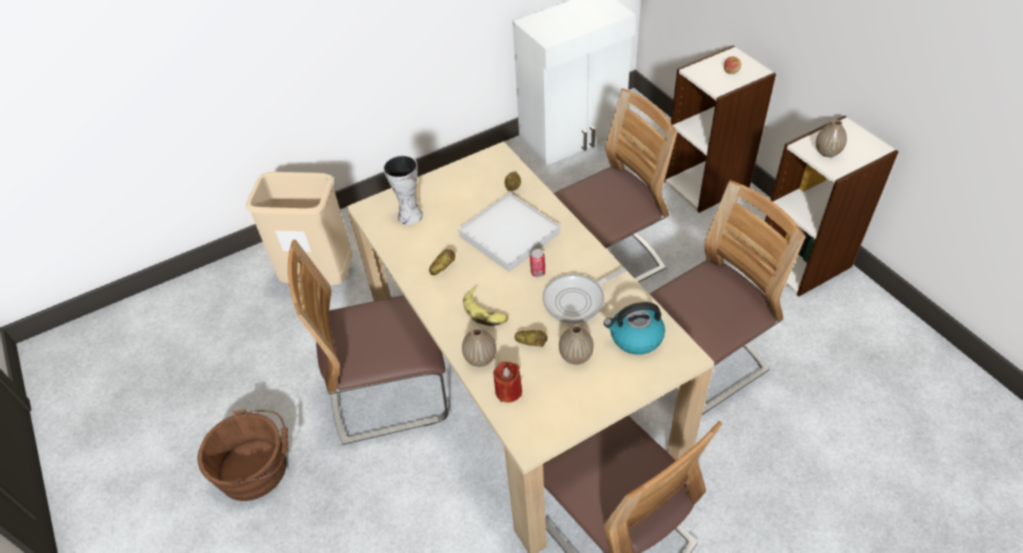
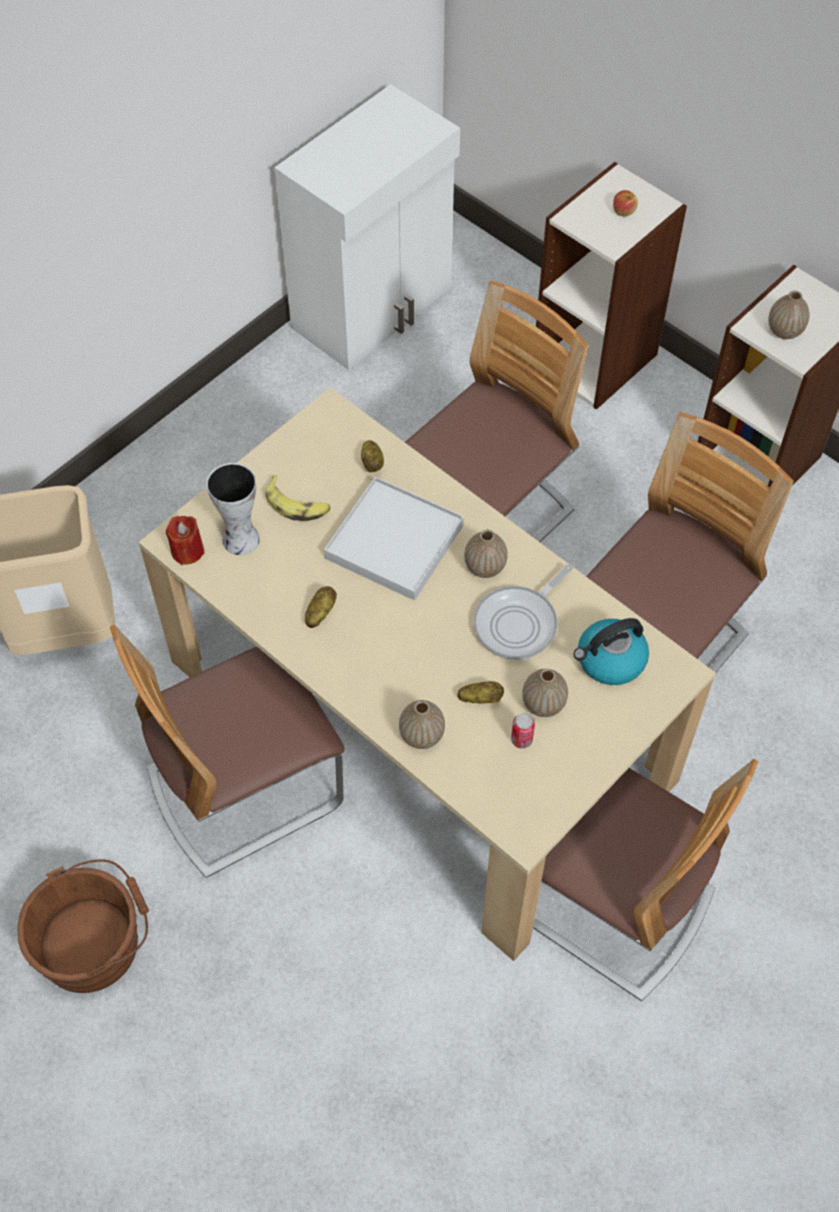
camera: 20 degrees left, 10 degrees up
banana [463,287,508,326] -> banana moved to [265,475,331,521]
red candle [493,361,522,402] -> red candle moved to [166,516,205,565]
can [530,249,545,277] -> can moved to [511,713,535,749]
none -> vase [464,530,508,578]

